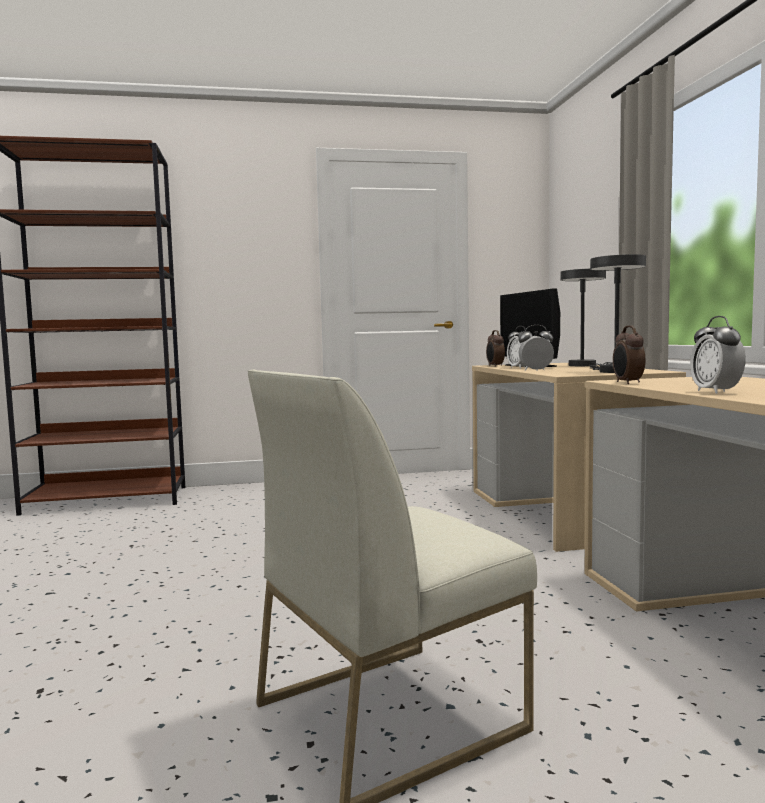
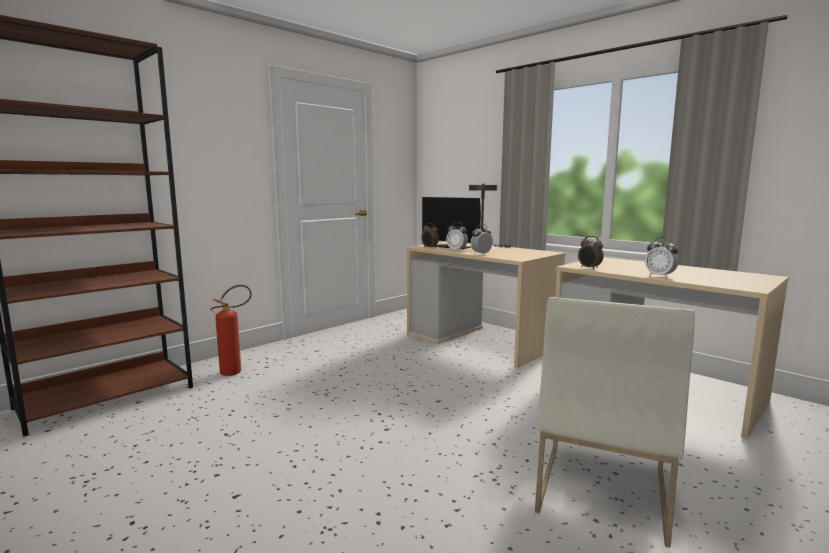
camera: 35 degrees left, 5 degrees up
grey table lamp [589,254,646,373] -> none
none -> fire extinguisher [210,285,252,376]

